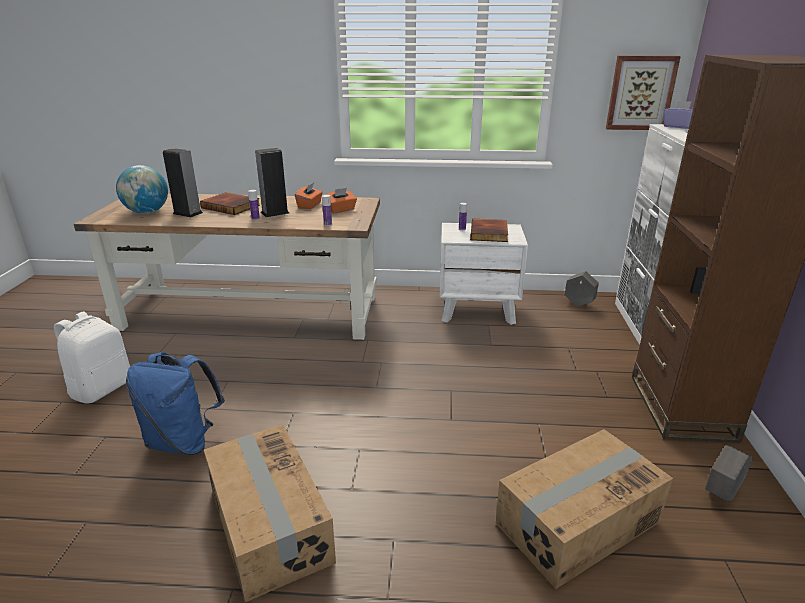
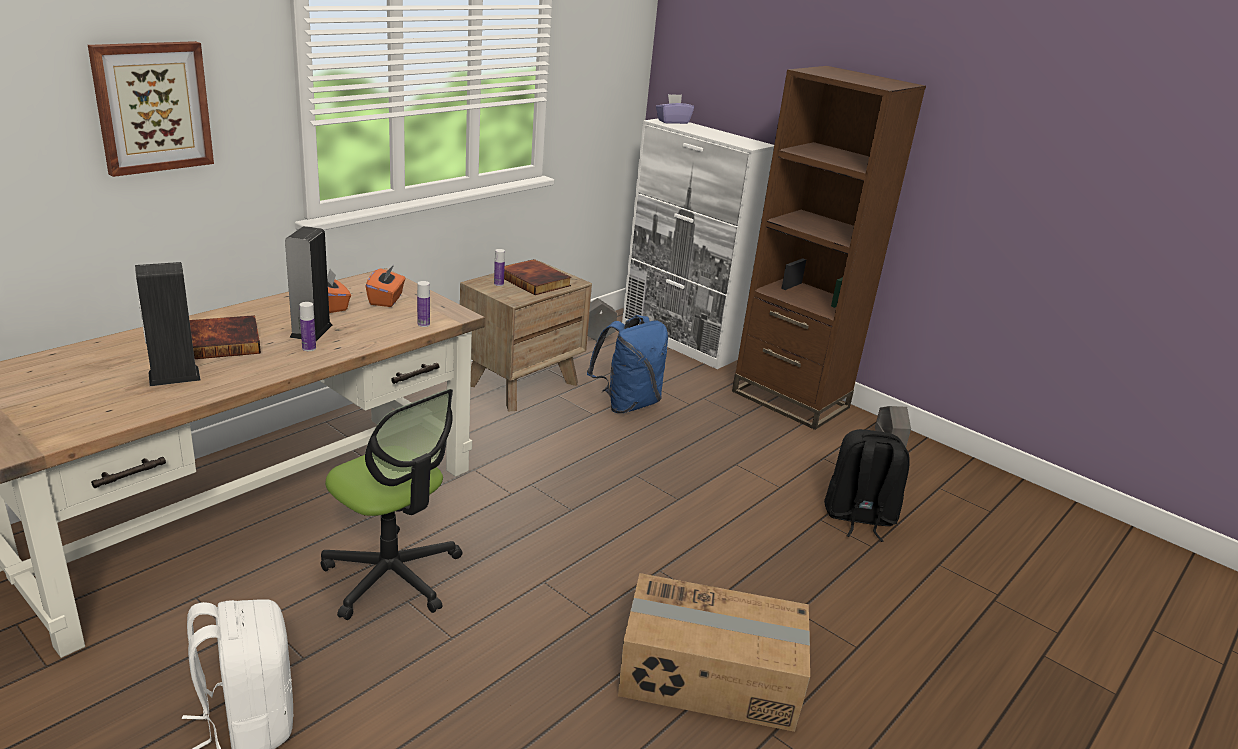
camera: 55 degrees left, 0 degrees up
globe [116,165,168,214] -> none
blue backpack [126,352,225,455] -> blue backpack moved to [587,315,668,413]
white nightstand [440,223,528,325] -> brown nightstand [460,261,592,411]
cardboard box [496,429,673,589] -> black backpack [824,429,910,542]
picture [606,56,681,130] -> picture moved to [88,41,214,177]
none -> office chair [321,389,463,620]

